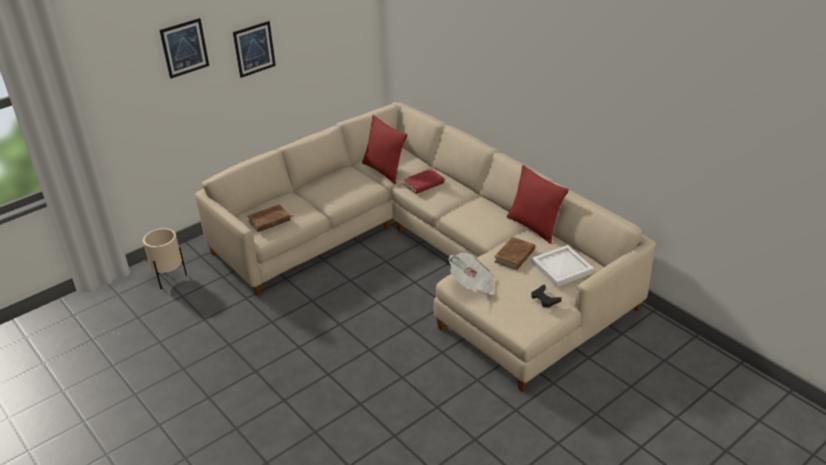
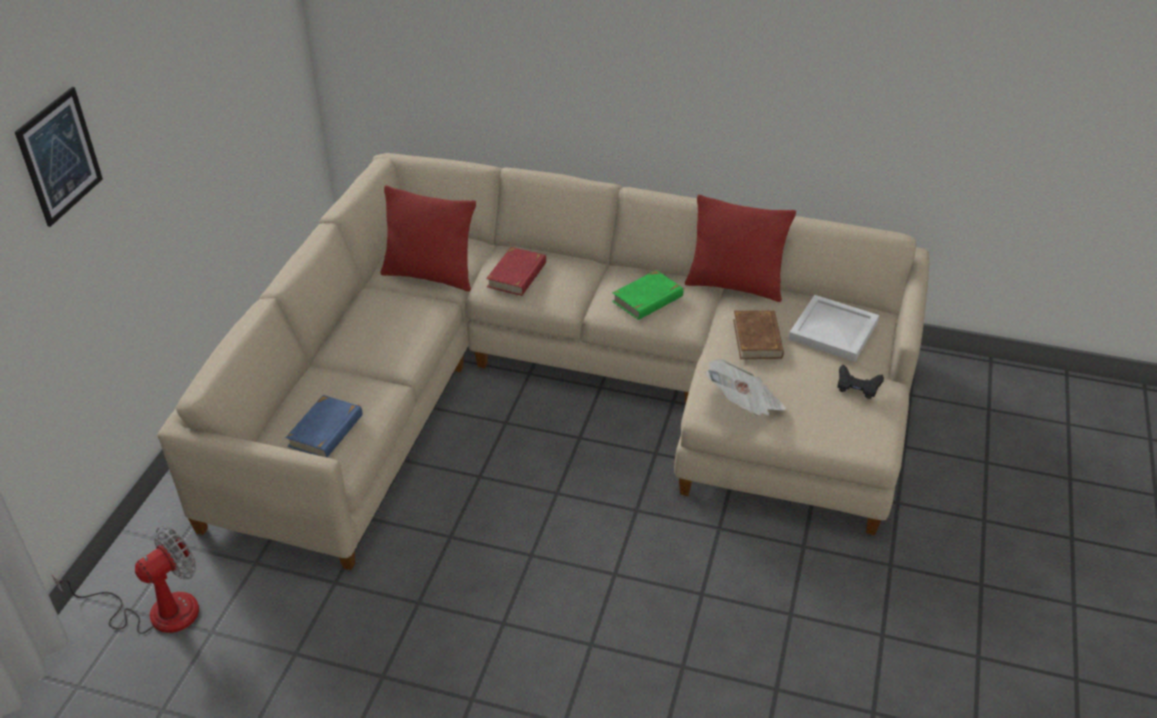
camera: 35 degrees left, 5 degrees up
beige planter [143,228,187,289] -> fan [51,527,199,634]
picture [233,21,276,78] -> none
brown book [247,204,294,232] -> blue book [286,395,363,457]
none -> green book [612,270,684,320]

